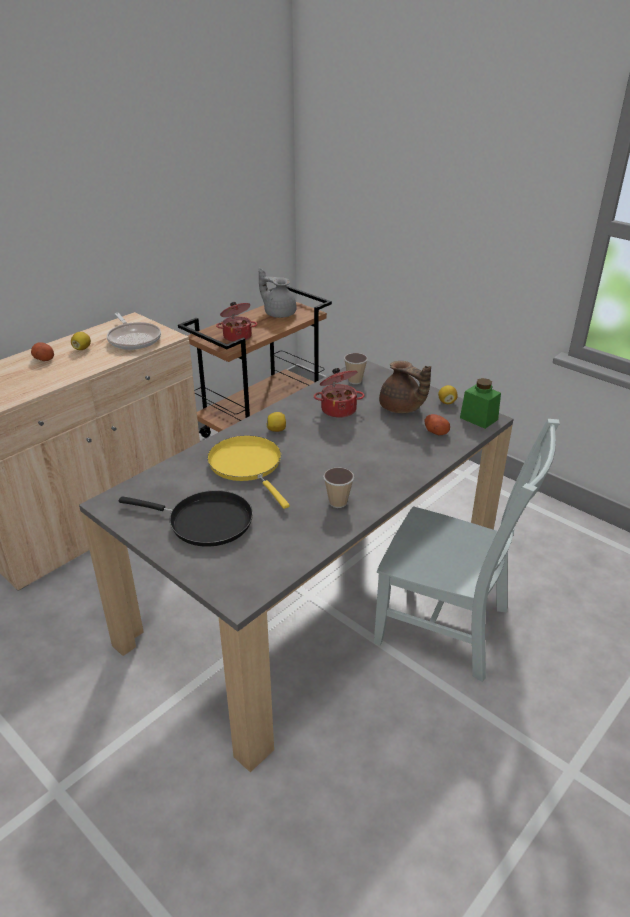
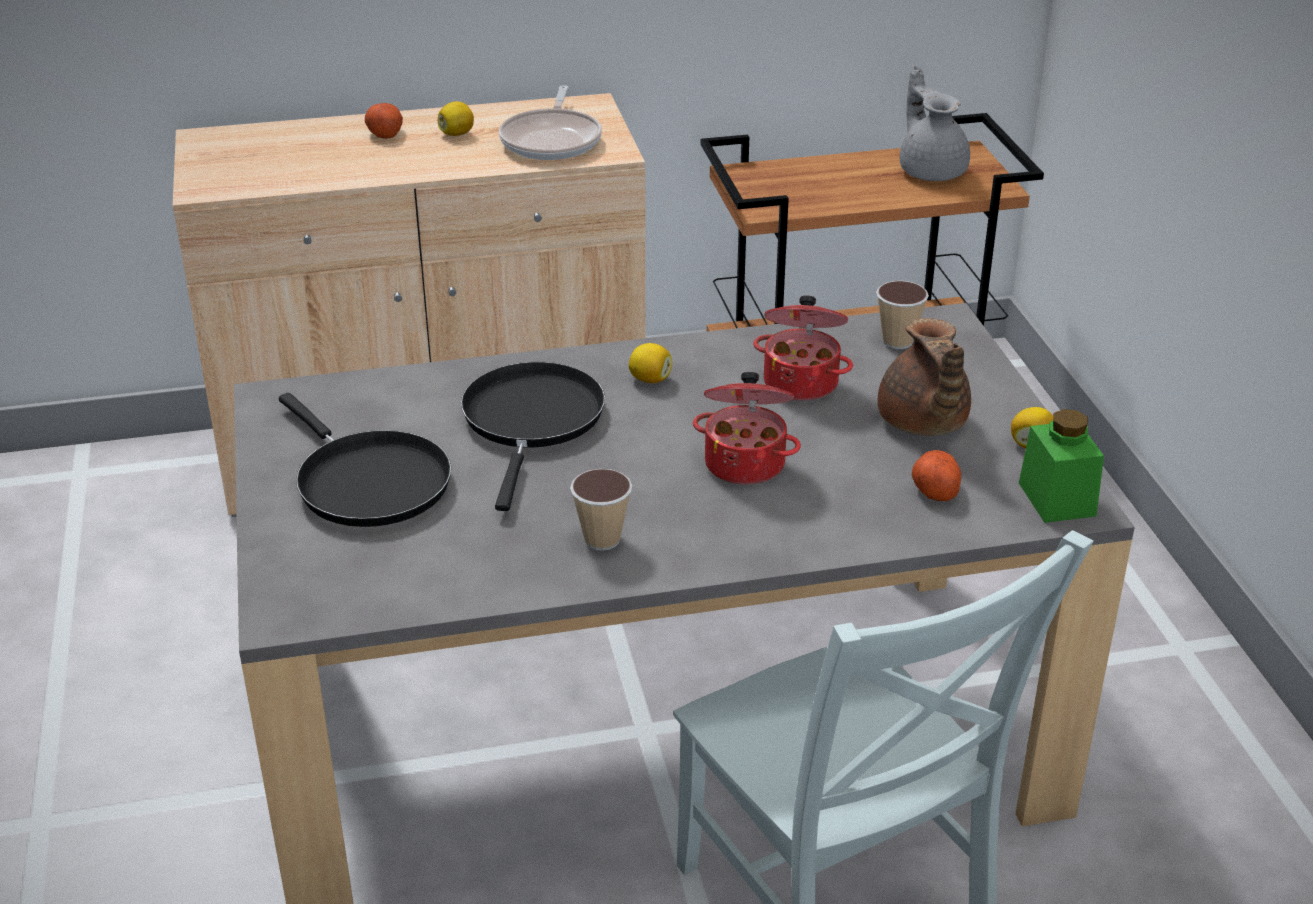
camera: 35 degrees right, 0 degrees up
yellow frying pan [207,435,290,509] -> black frying pan [461,362,605,511]
cooking pot [216,302,257,342] -> cooking pot moved to [693,372,801,485]

